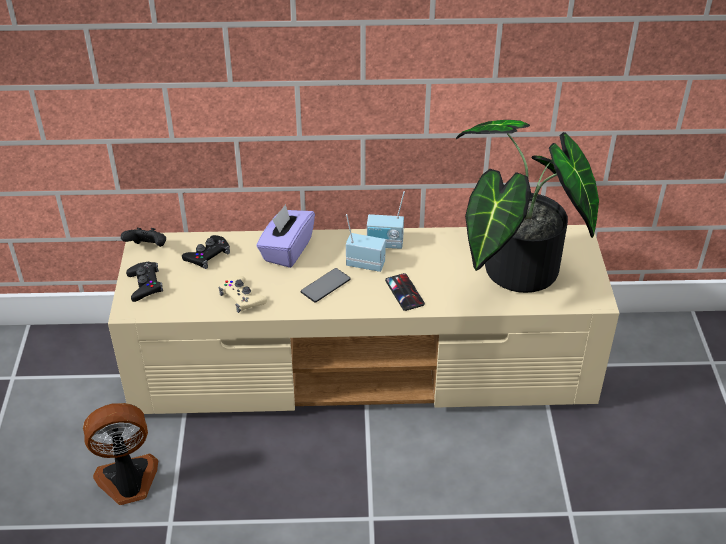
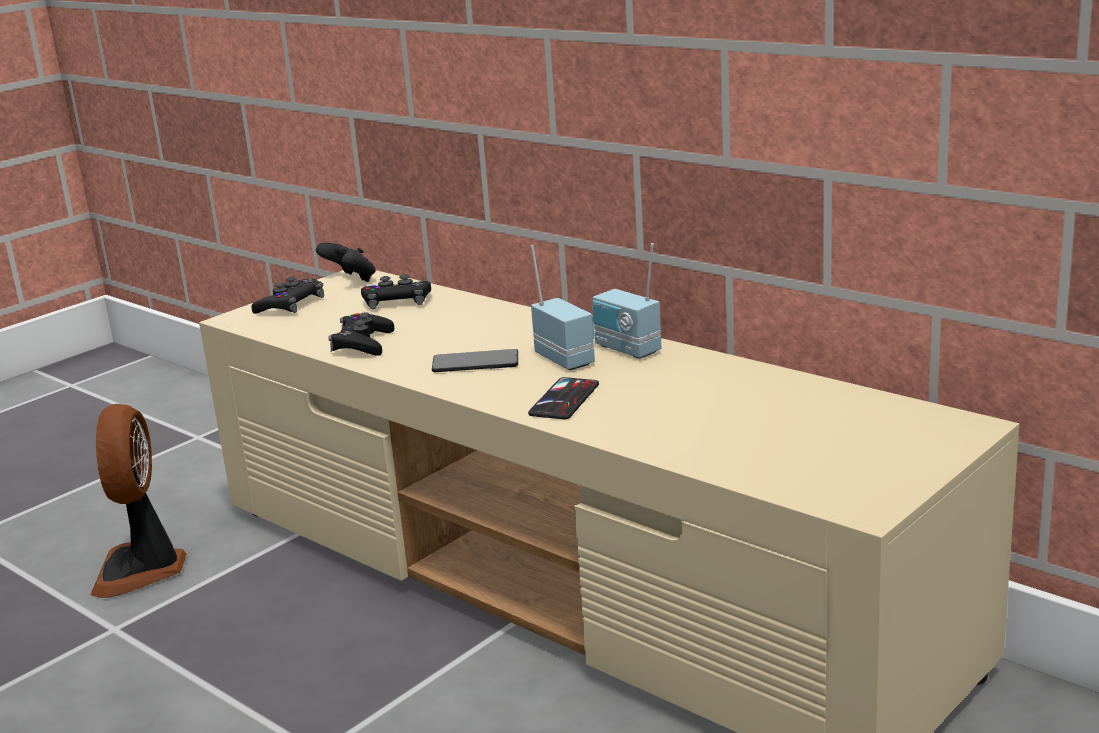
camera: 45 degrees right, 20 degrees down
fan [83,403,158,505] -> fan turned 120 degrees counterclockwise [90,404,186,598]
beige game controller [219,276,267,313] -> black game controller [328,312,394,356]
purple tissue box [257,204,315,268] -> none
potted plant [456,120,599,293] -> none

